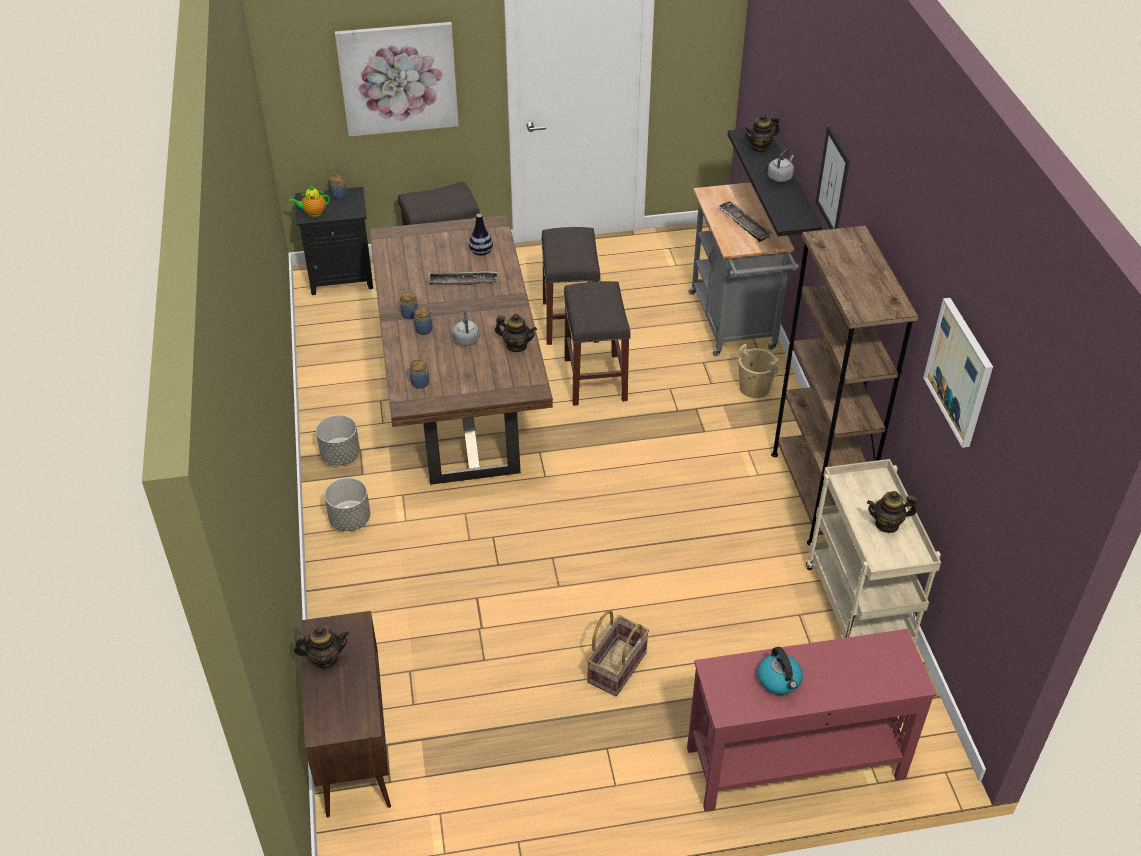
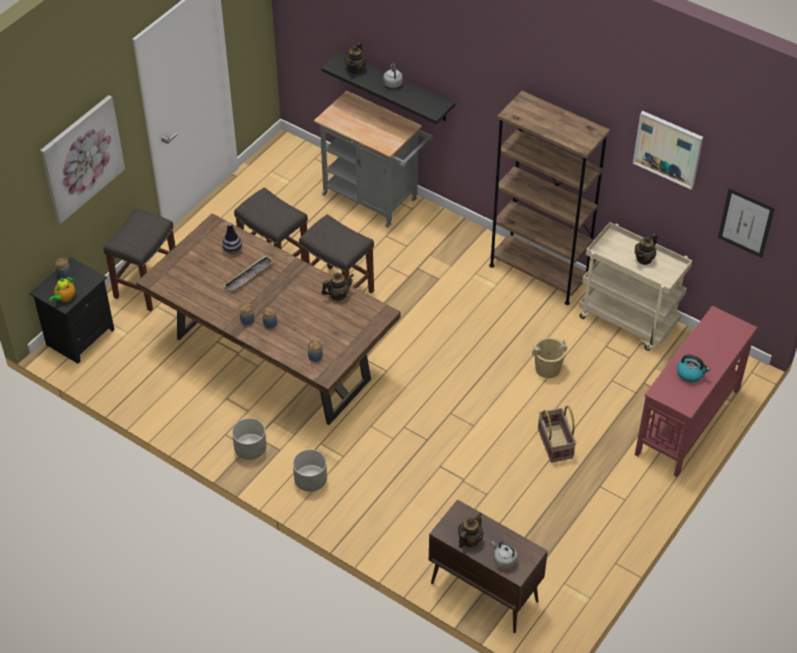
camera: 45 degrees left, 5 degrees up
grey kettle [452,311,479,346] -> grey kettle moved to [491,541,518,569]
tray [717,200,773,242] -> none
beige bucket [739,344,779,398] -> beige bucket moved to [532,337,568,378]
picture [815,126,850,229] -> picture moved to [718,188,775,258]

